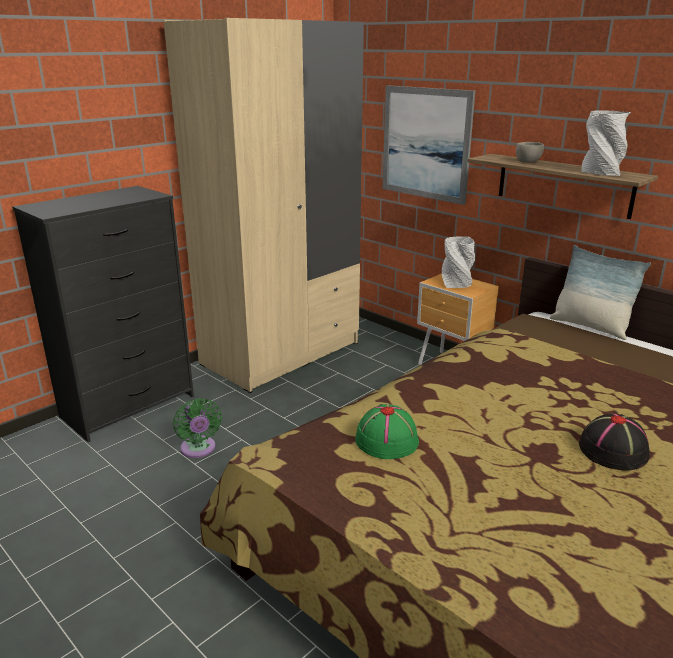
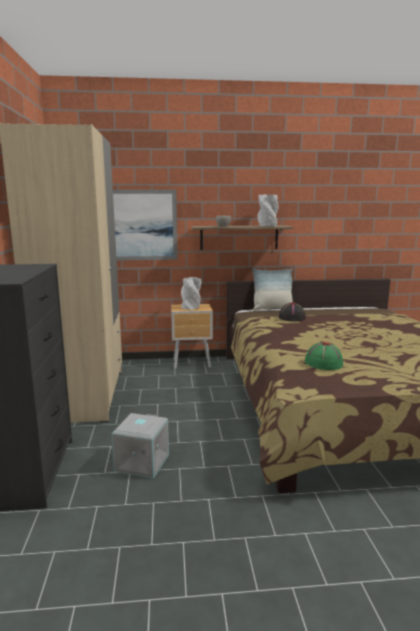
camera: 50 degrees left, 10 degrees down
green fan [173,398,222,458] -> grey storage box [111,413,169,479]
black hat [579,414,650,471] -> black hat moved to [279,302,306,322]

